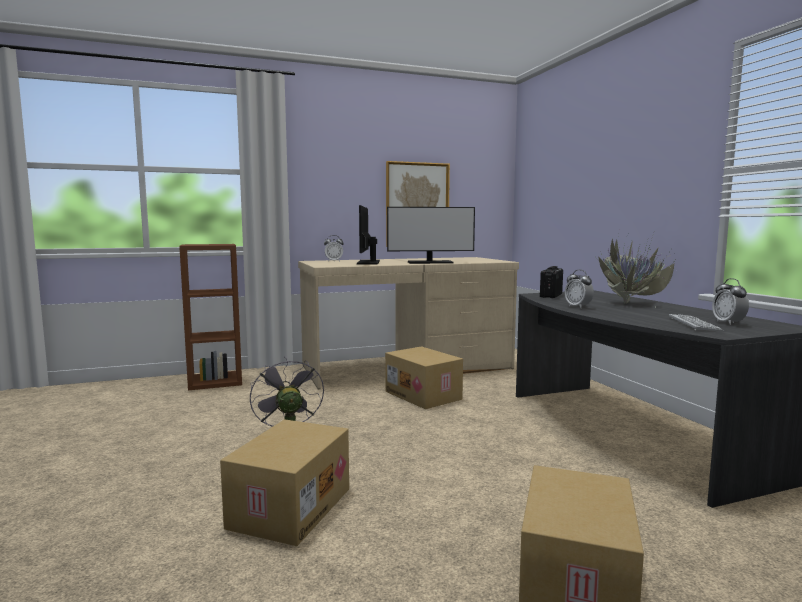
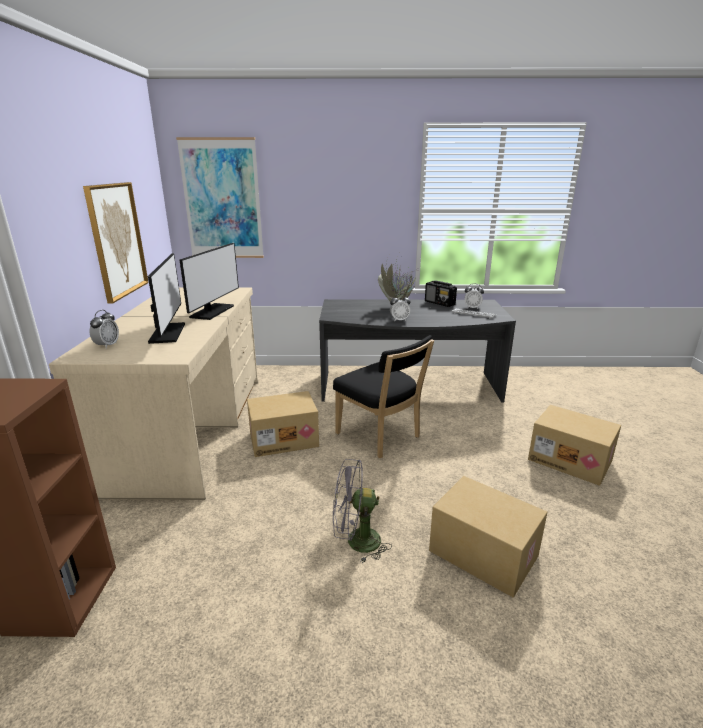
camera: 70 degrees left, 15 degrees up
monitor [357,205,380,265] -> monitor turned 120 degrees counterclockwise [148,253,185,344]
radio [539,266,563,298] -> radio moved to [425,280,457,307]
none -> picture [176,137,264,258]
none -> black chair [333,335,434,458]

